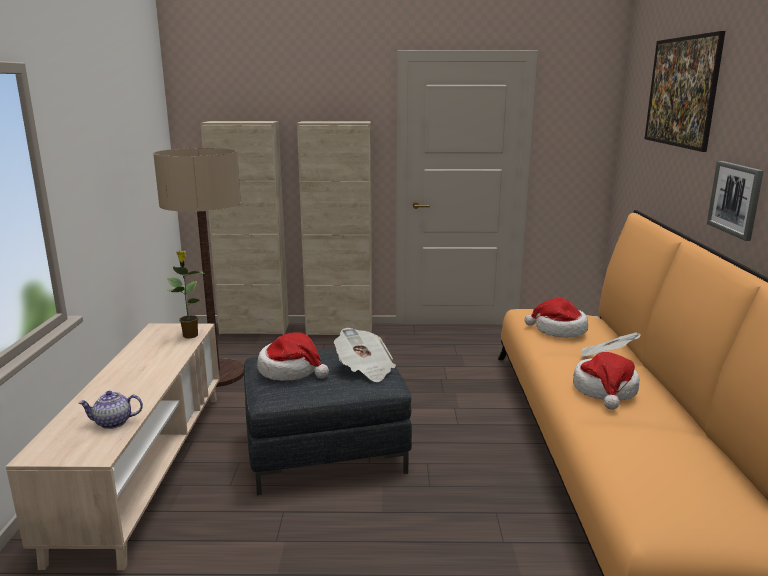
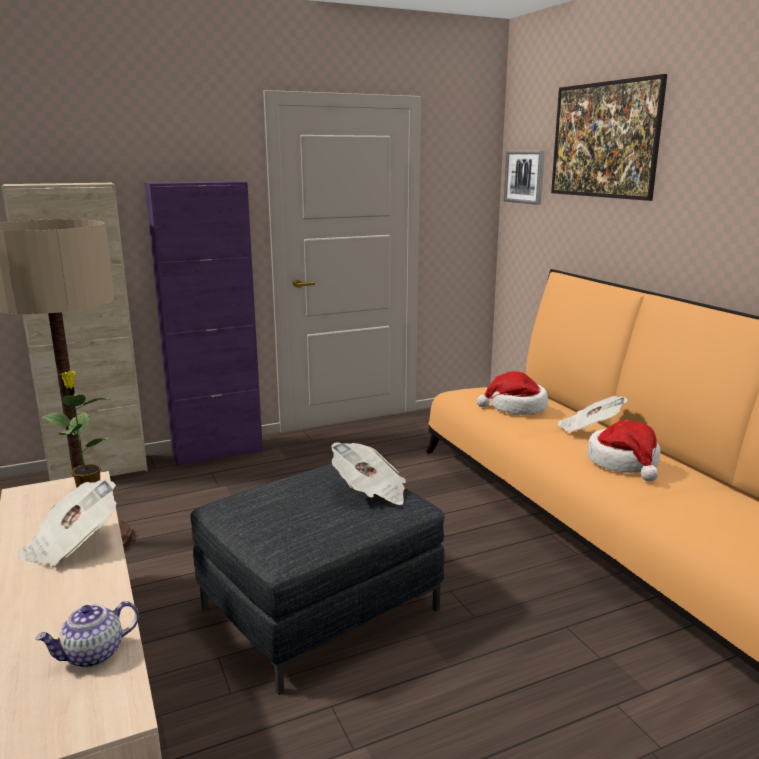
camera: 25 degrees left, 0 degrees up
hat [257,332,329,381] -> none
beige cabinet [297,121,372,335] -> purple cabinet [144,181,263,467]
picture [707,161,764,241] -> picture moved to [504,150,545,205]
none -> newspaper [18,479,117,566]

